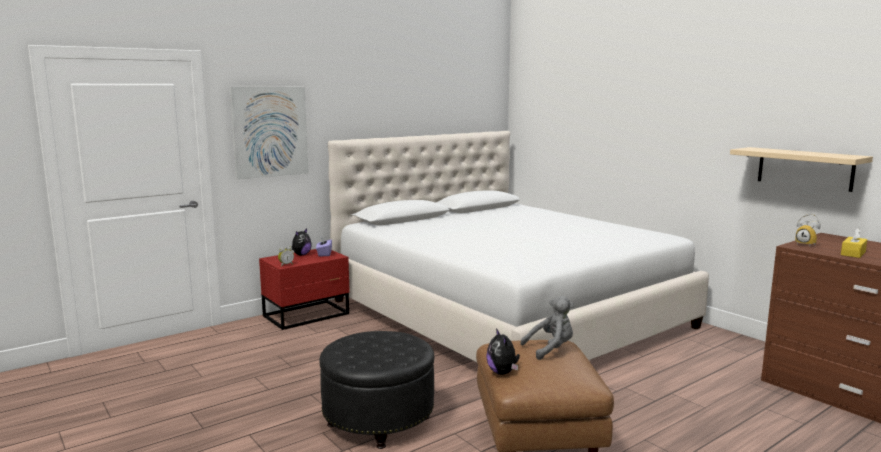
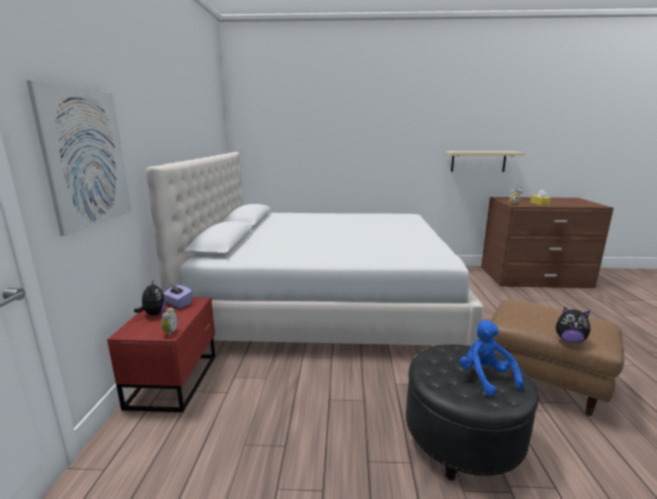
camera: 50 degrees left, 5 degrees up
grey plush toy [520,296,574,360] -> none
none -> blue plush toy [460,320,524,396]

